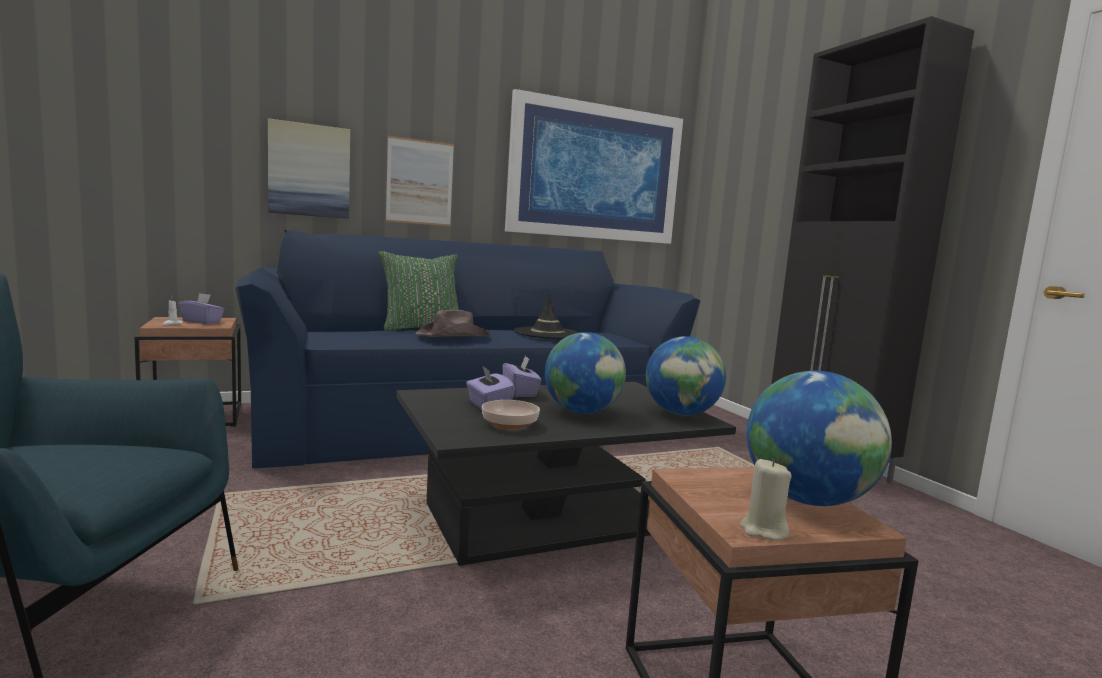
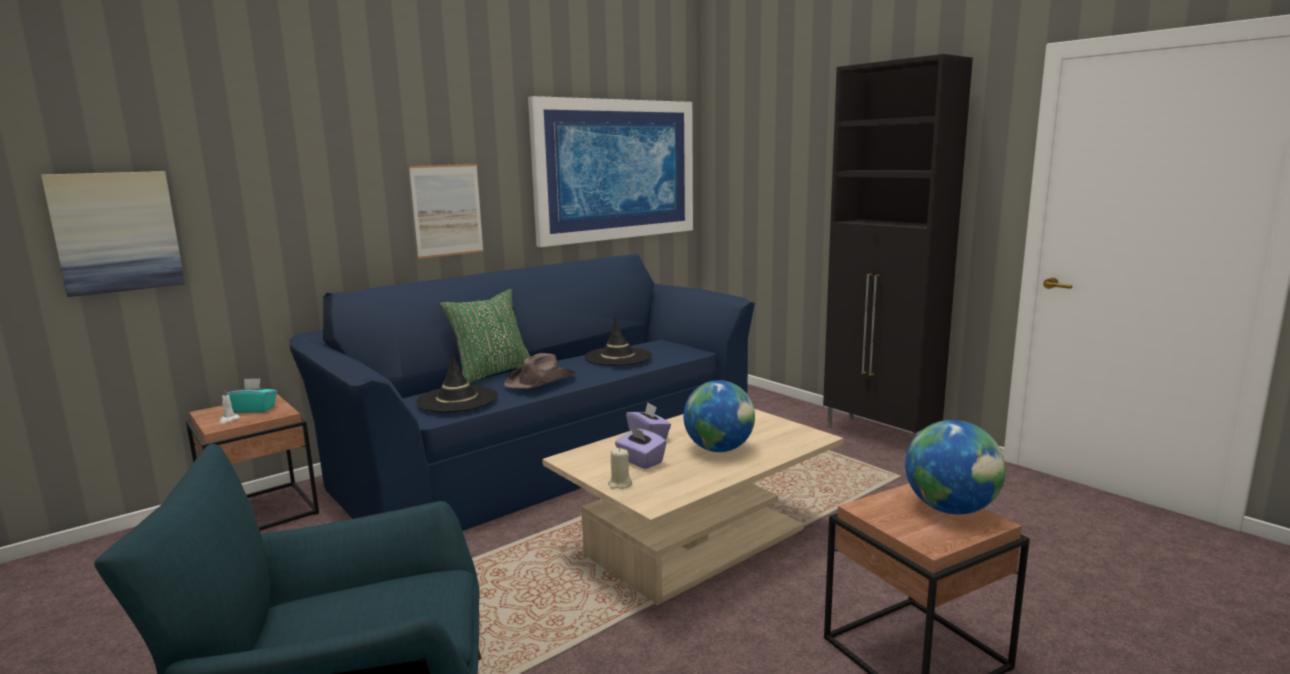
camera: 15 degrees left, 5 degrees up
purple tissue box [179,293,225,324] -> turquoise tissue box [226,378,277,413]
picture [268,118,350,219] -> picture moved to [41,171,185,297]
black coffee table [396,382,736,566] -> beige coffee table [542,409,843,605]
bowl [482,400,540,430] -> none
globe [646,336,726,415] -> none
beige candle [740,459,791,540] -> beige candle moved to [608,448,632,489]
none -> black hat [416,352,498,413]

